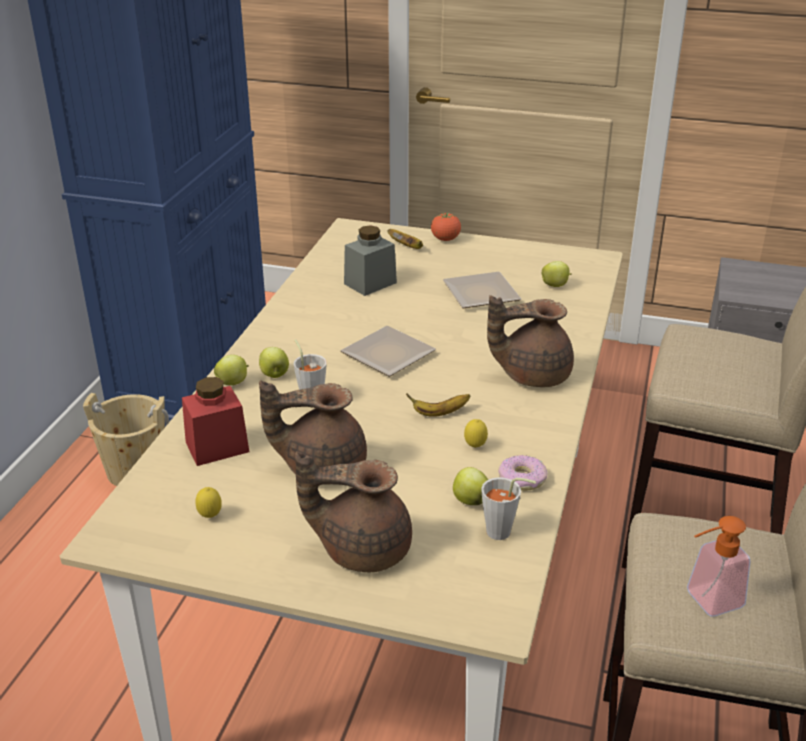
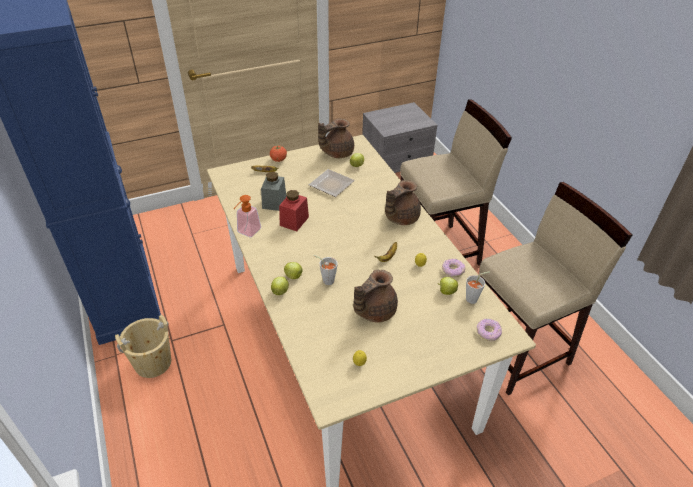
camera: 40 degrees left, 10 degrees up
red jar [182,377,249,466] -> red jar moved to [279,190,309,231]
brown teapot [295,451,412,572] -> brown teapot moved to [318,118,354,158]
plate [340,326,436,376] -> none
soap dispenser [687,516,751,617] -> soap dispenser moved to [234,195,261,237]
none -> donut [477,319,502,341]

